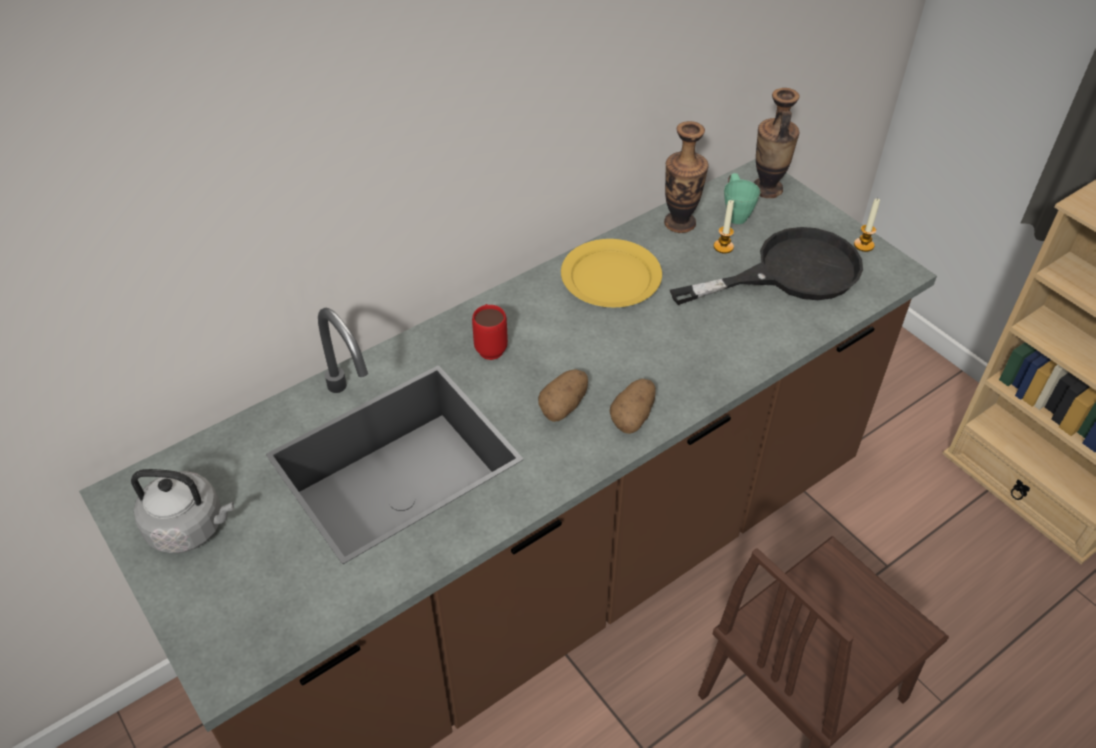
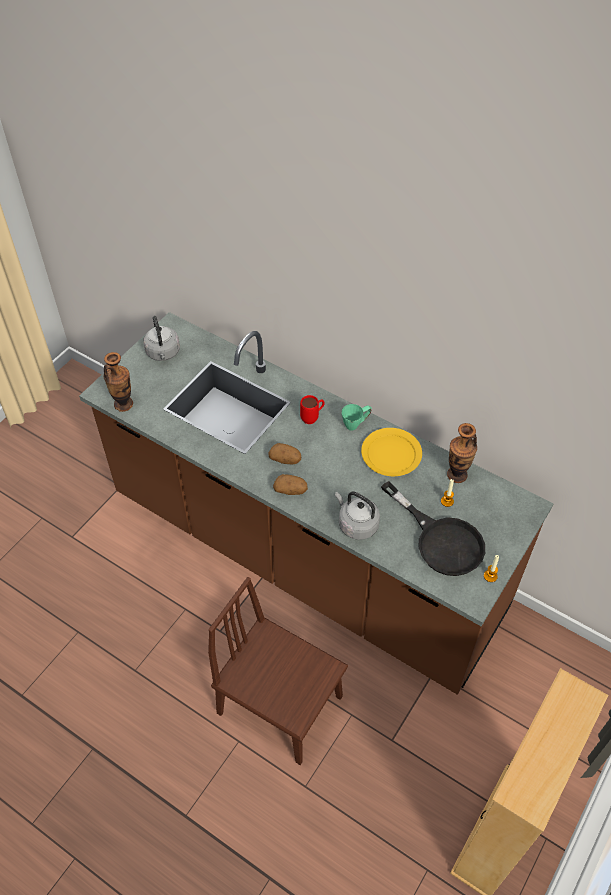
camera: 70 degrees right, 5 degrees up
green mug [724,173,760,224] -> green mug moved to [341,404,372,431]
vase [754,88,800,198] -> vase moved to [104,352,133,412]
none -> grey kettle [335,491,380,540]

